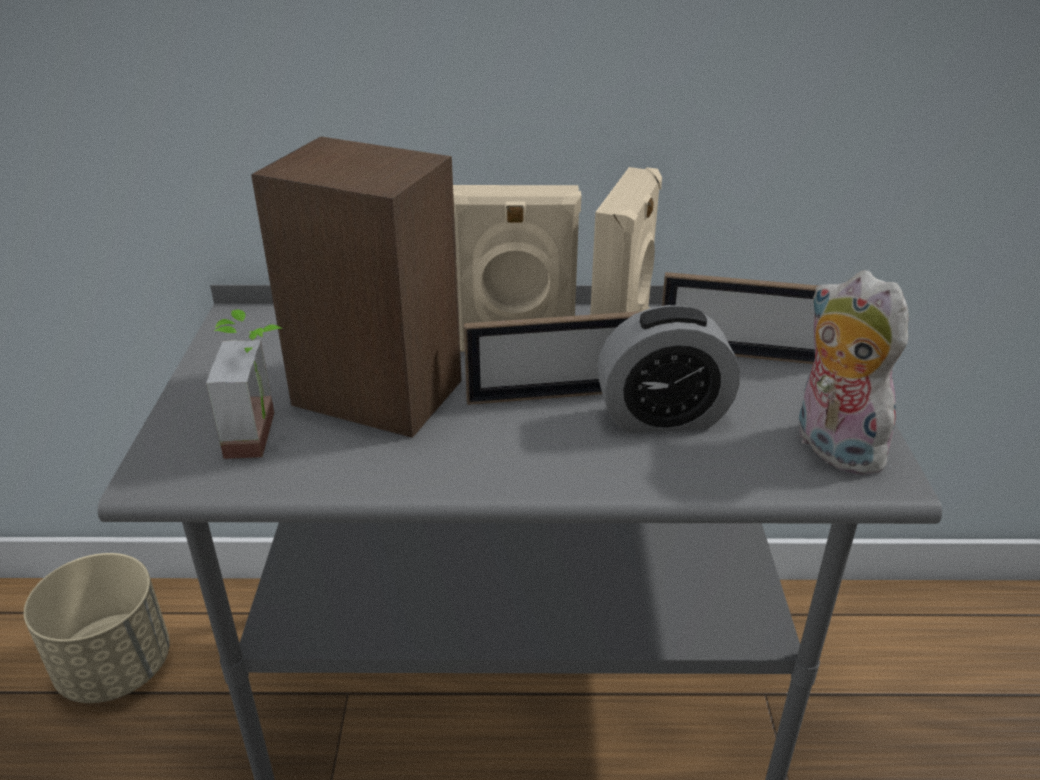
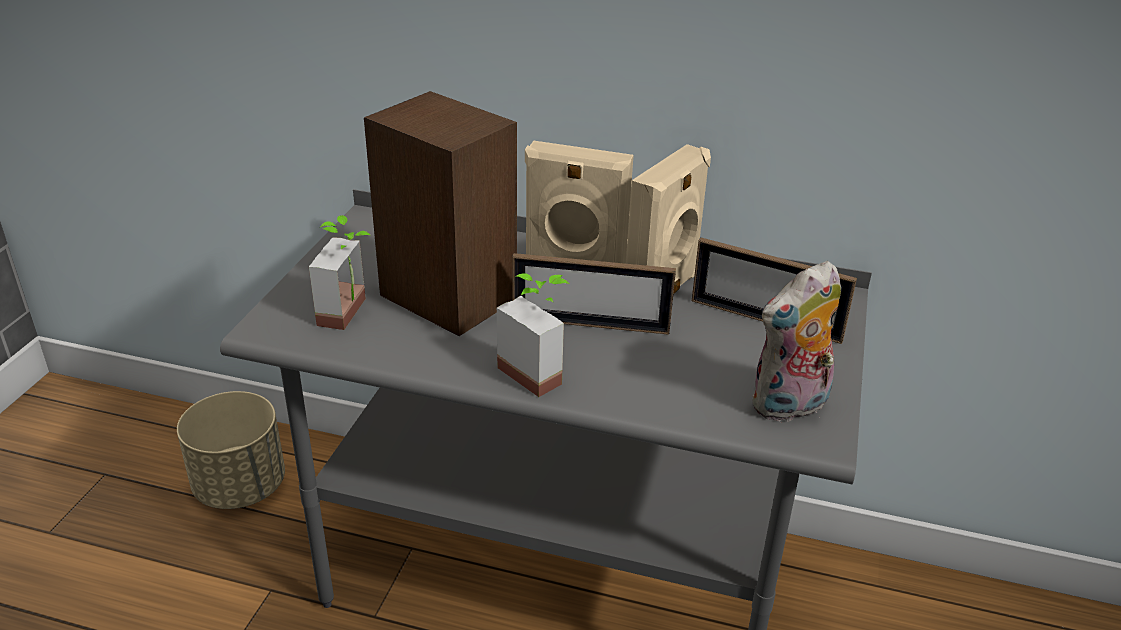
camera: 15 degrees right, 0 degrees up
alarm clock [597,305,740,433] -> none
plush toy [797,270,909,475] -> plush toy turned 105 degrees counterclockwise [752,261,841,422]
none -> potted plant [497,273,570,397]

